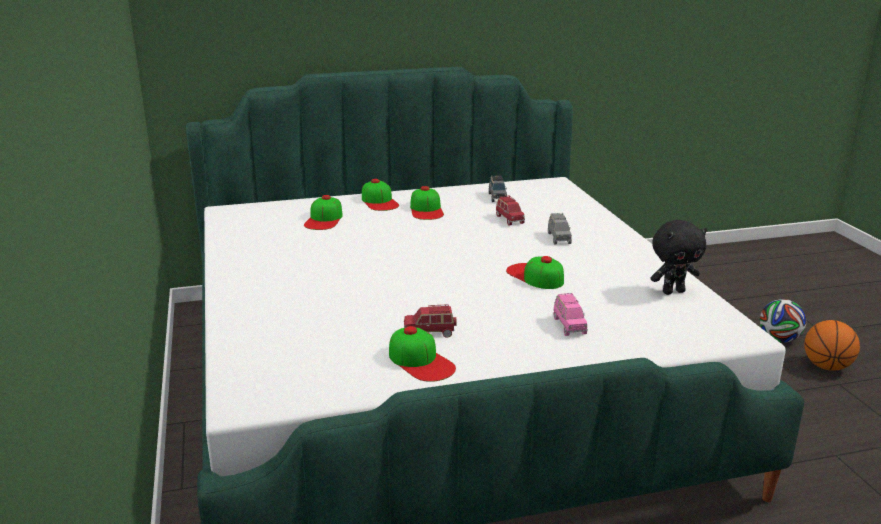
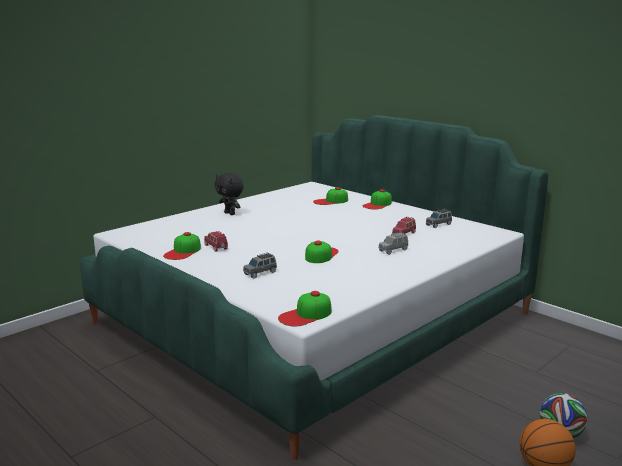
camera: 60 degrees right, 5 degrees down
cap [410,186,444,220] -> cap moved to [278,291,332,326]
pink toy car [554,293,588,336] -> grey toy car [243,252,277,279]
black plush toy [651,220,707,295] -> black plush toy moved to [215,173,244,215]

